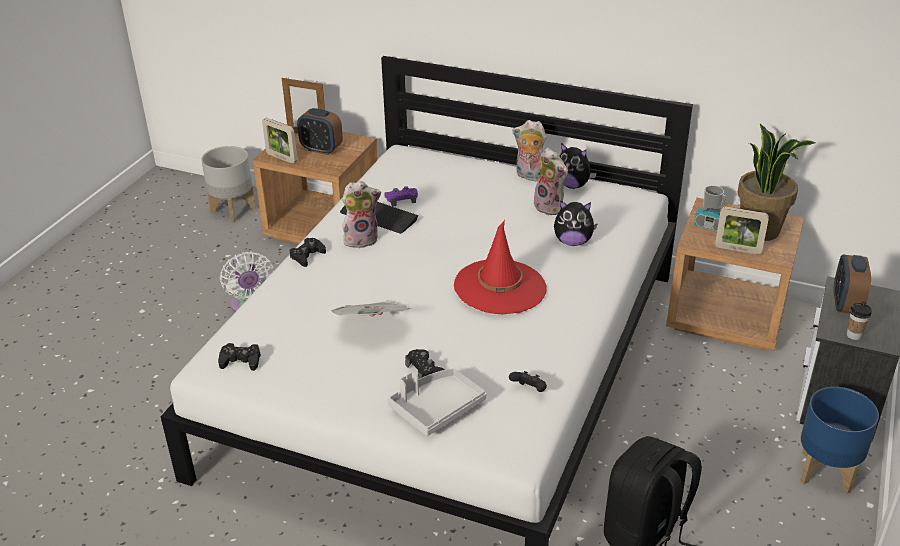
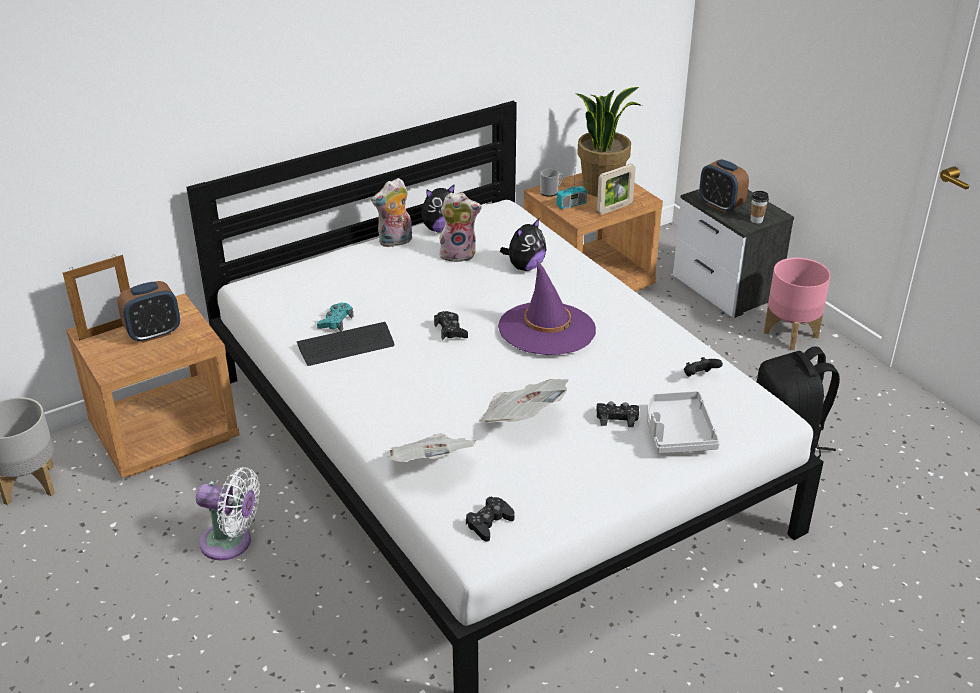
camera: 55 degrees left, 0 degrees up
picture frame [262,118,298,164] -> none
black game controller [289,238,326,267] -> black game controller moved to [434,311,468,340]
plush toy [342,181,381,248] -> none
purple game controller [384,186,418,207] -> turquoise game controller [317,303,353,331]
red hat [454,220,547,314] -> purple hat [498,259,596,355]
blue planter [800,387,879,494] -> pink planter [764,258,831,350]
none -> newspaper [387,433,476,462]

